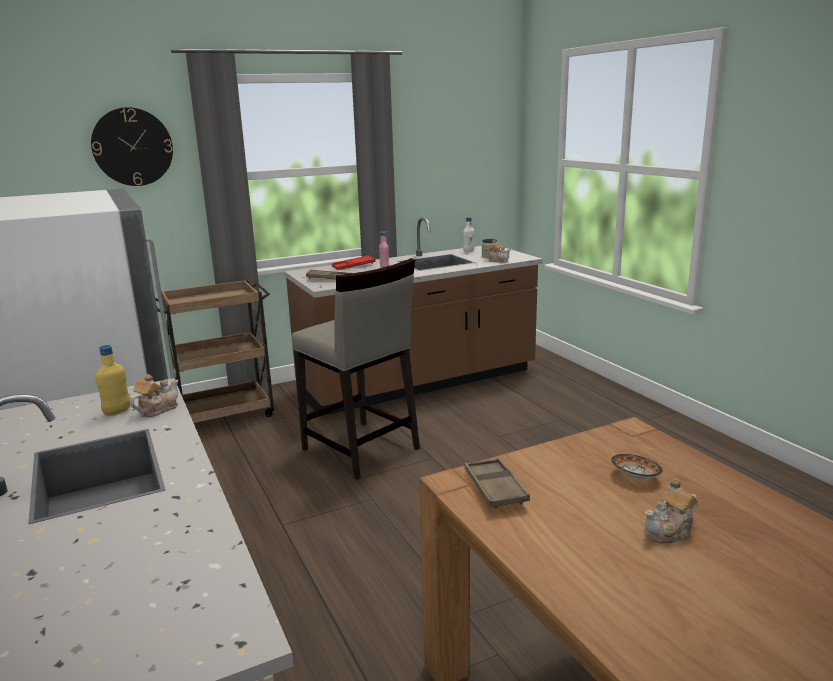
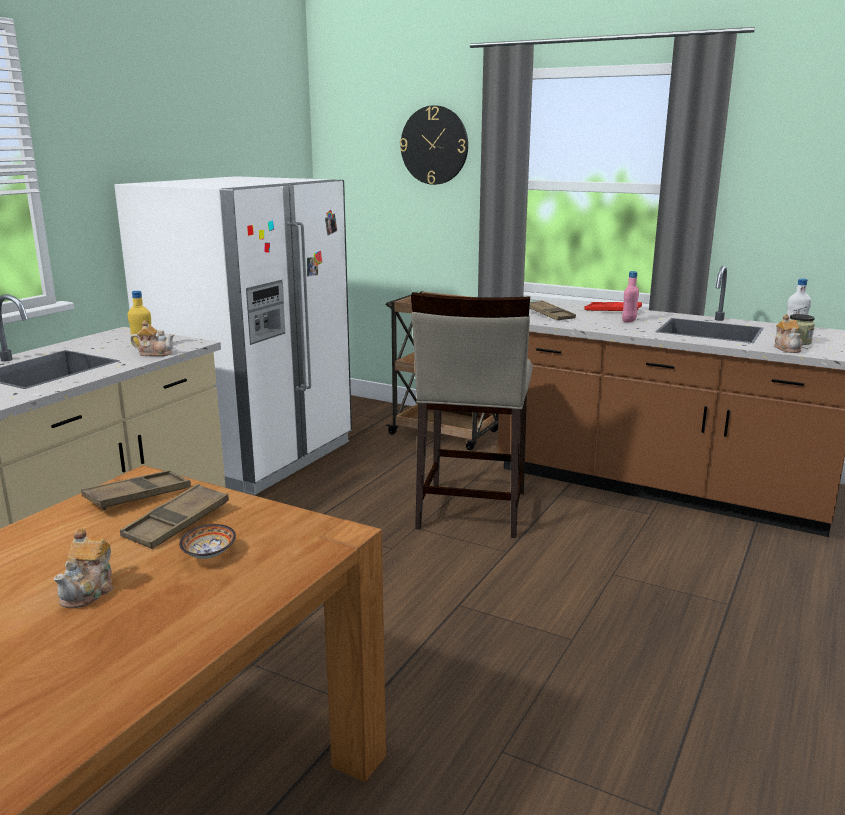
camera: 55 degrees right, 0 degrees up
teapot [644,478,698,543] -> teapot turned 105 degrees counterclockwise [54,528,114,608]
none -> brown tray [120,484,229,549]

